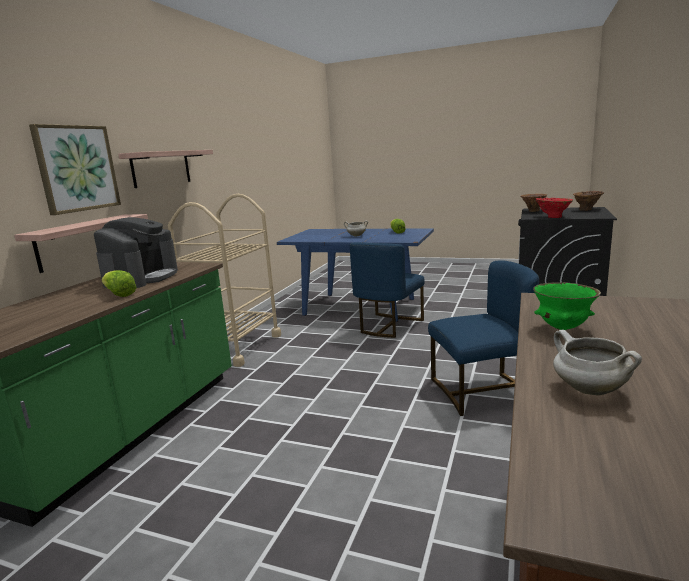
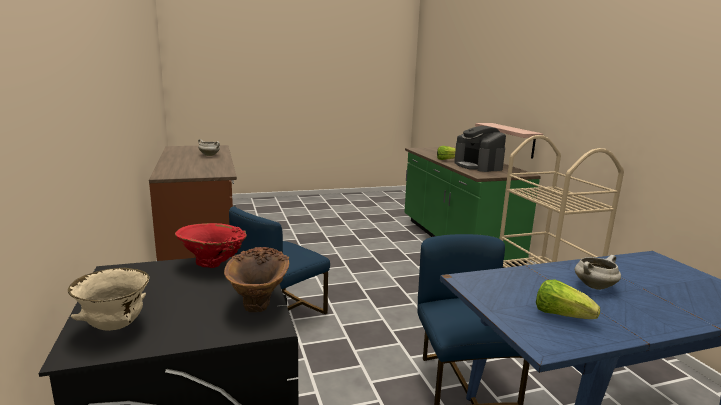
camera: 140 degrees right, 0 degrees up
picture [29,124,121,215] -> none
shelf [119,150,213,188] -> none
green bowl [533,282,601,330] -> none
brown vase [573,191,604,211] -> beige bowl [68,268,149,331]

